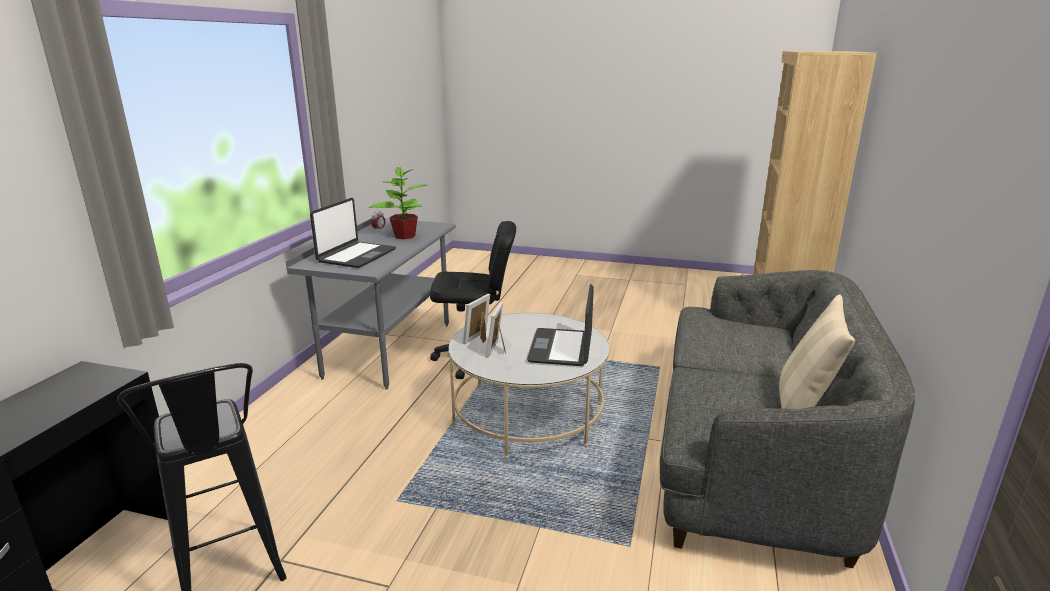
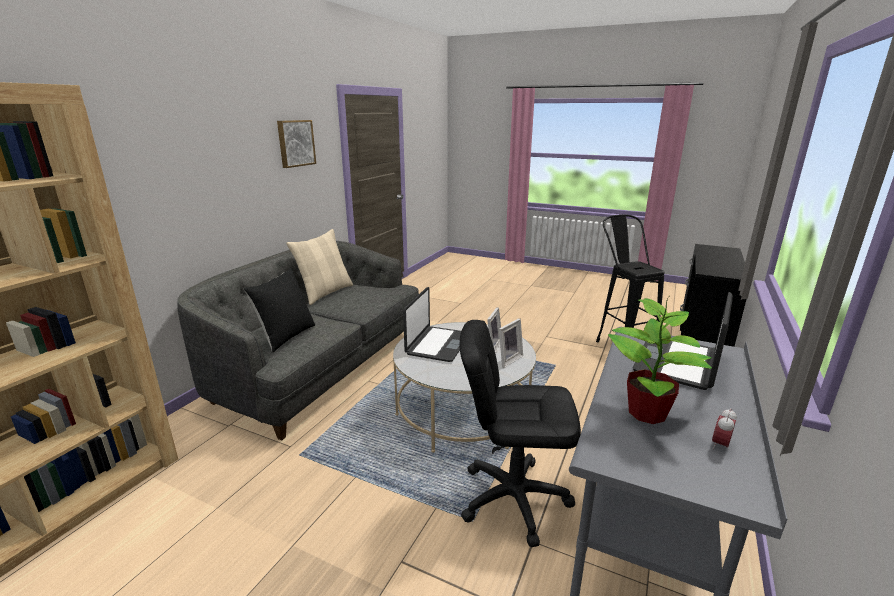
camera: 170 degrees left, 0 degrees up
none -> black pillow [244,268,315,352]
none -> picture [277,120,316,168]

